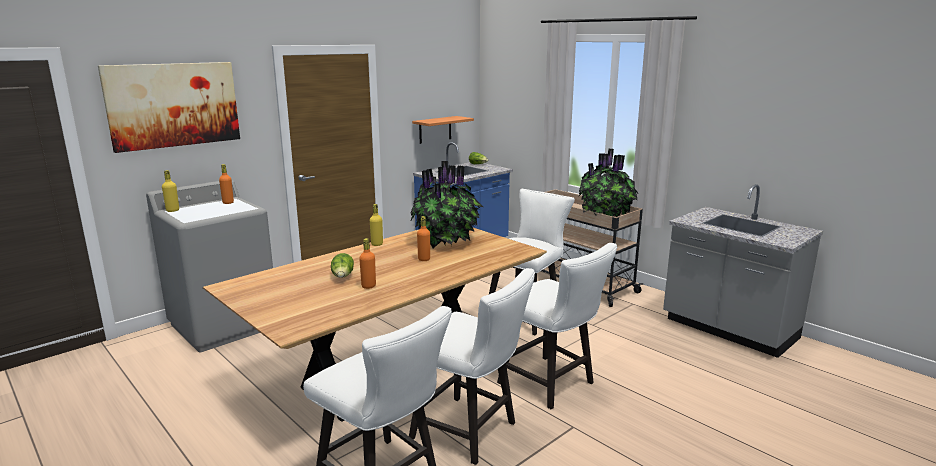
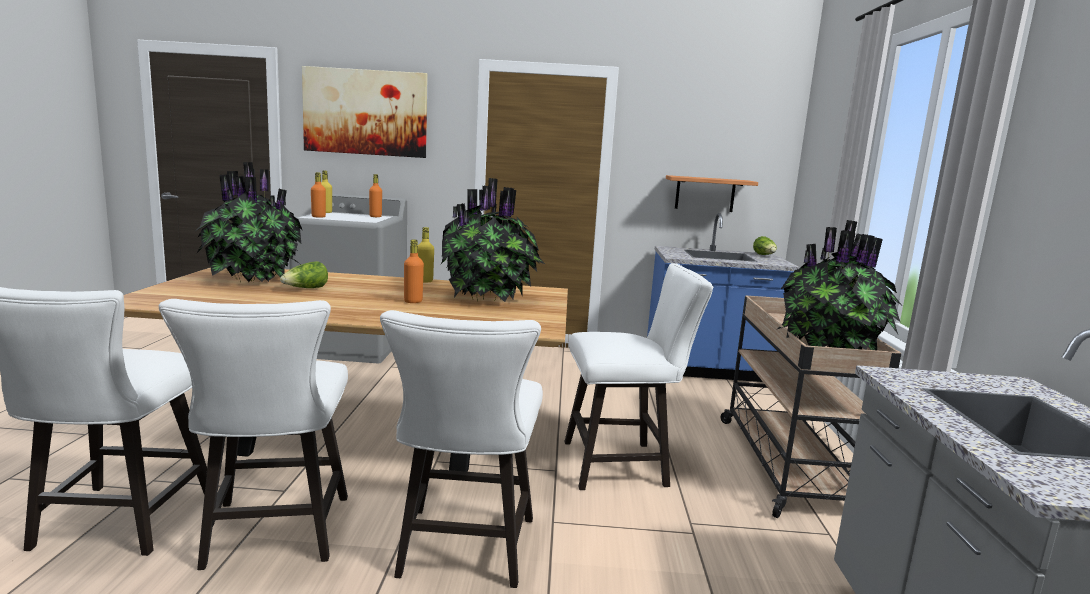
camera: 45 degrees right, 5 degrees down
orange bottle [359,238,376,289] -> orange bottle moved to [311,172,326,218]
none -> potted plant [197,162,302,282]

